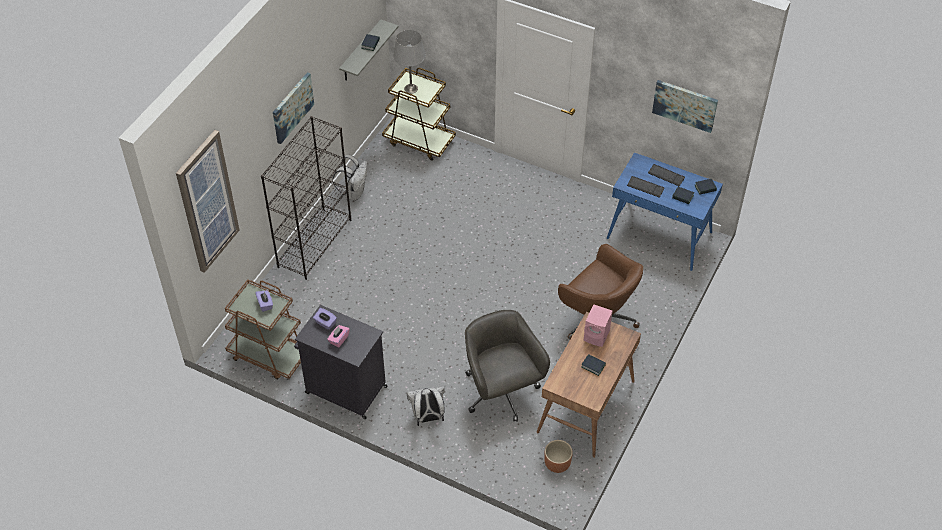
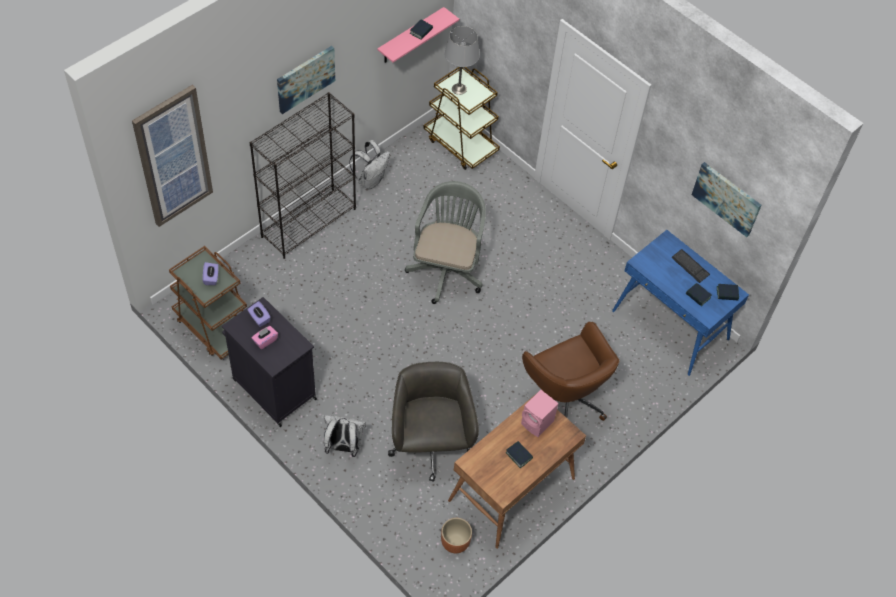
camera: 15 degrees right, 5 degrees up
grey shelf [339,20,399,81] -> pink shelf [377,7,459,63]
keyboard [627,176,664,198] -> none
none -> grey office chair [405,181,486,304]

